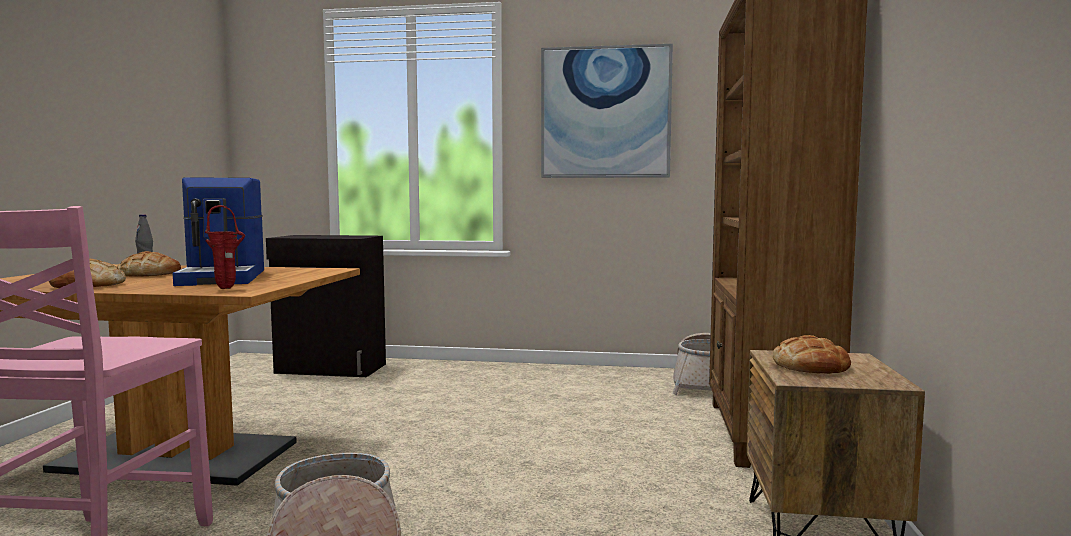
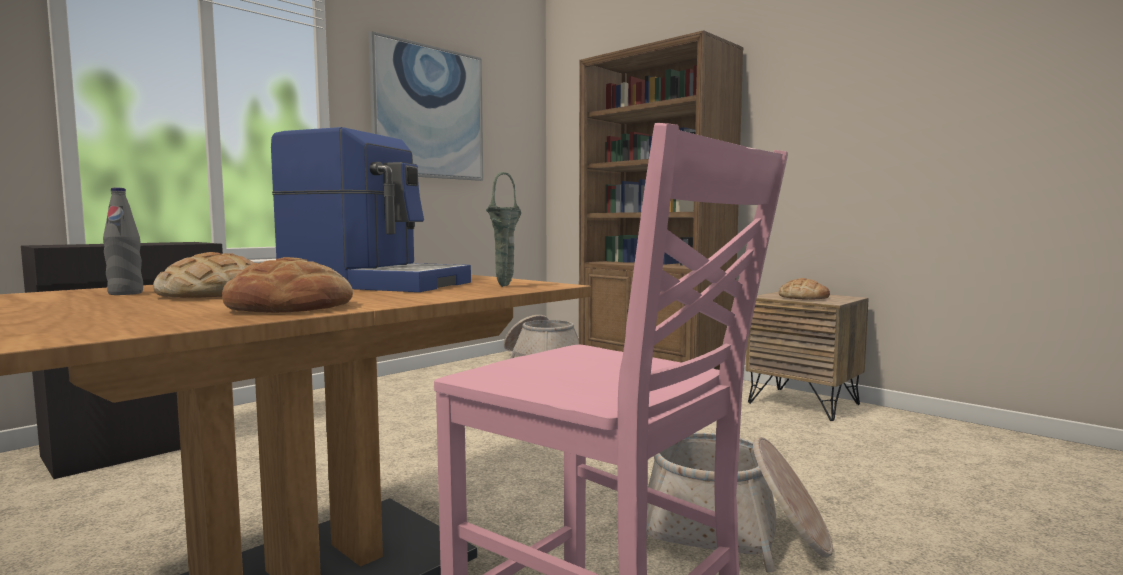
camera: 55 degrees left, 0 degrees up
red vase [205,205,245,289] -> green vase [486,172,521,287]

